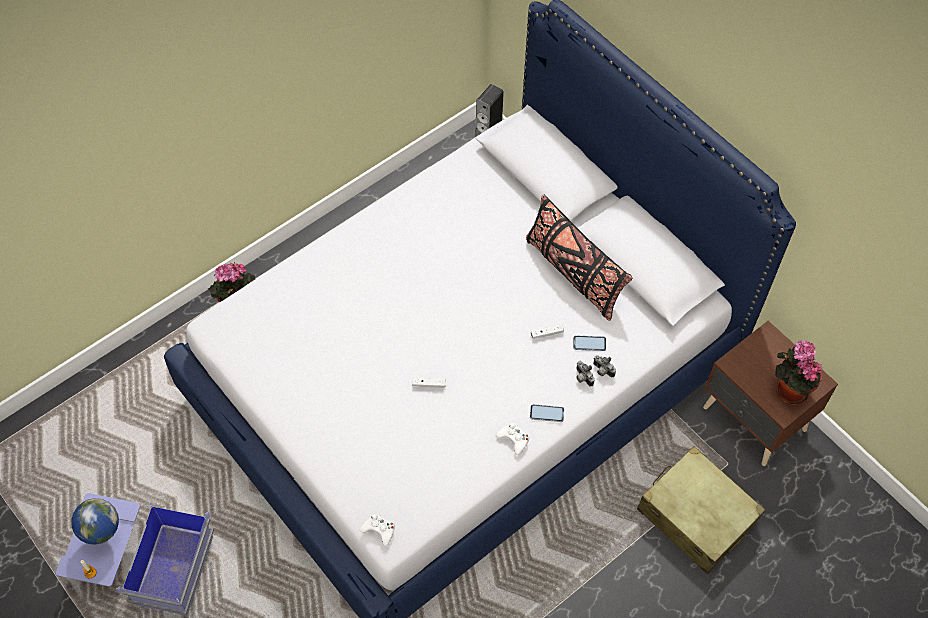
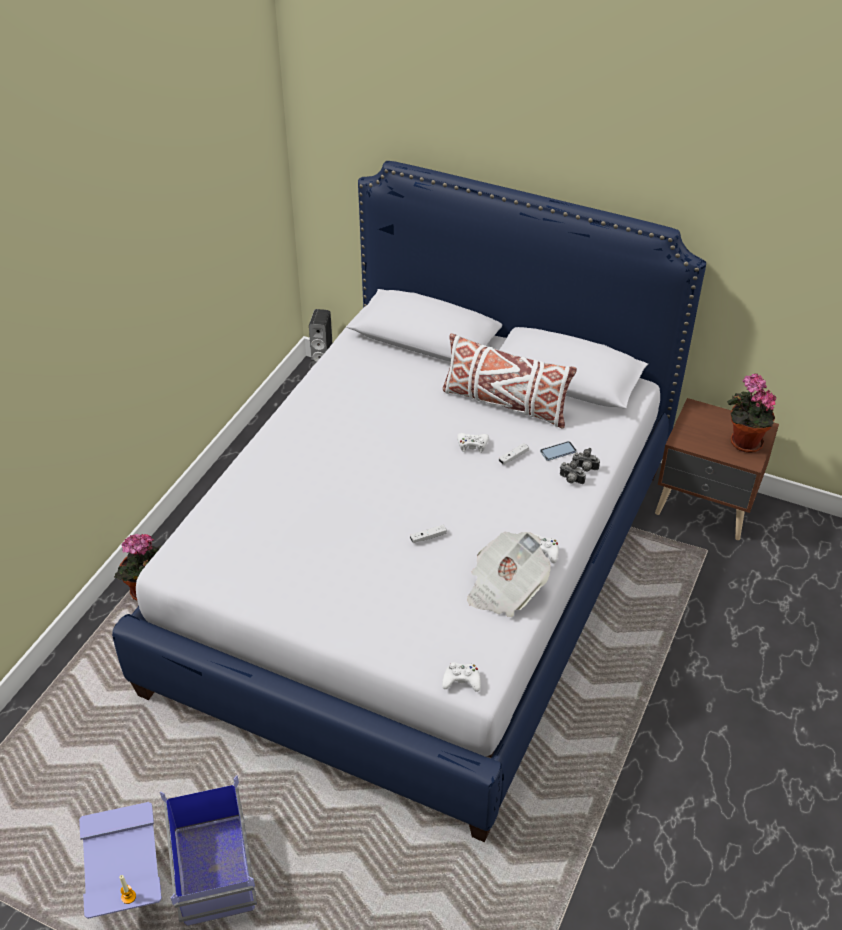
camera: 25 degrees left, 15 degrees down
globe [71,498,119,545] -> none
black pillow [526,194,632,321] -> white pillow [443,333,577,429]
phone [530,404,564,422] -> none
beige suitcase [637,446,765,574] -> none
none -> white game controller [457,433,489,453]
none -> newspaper [467,531,551,617]

